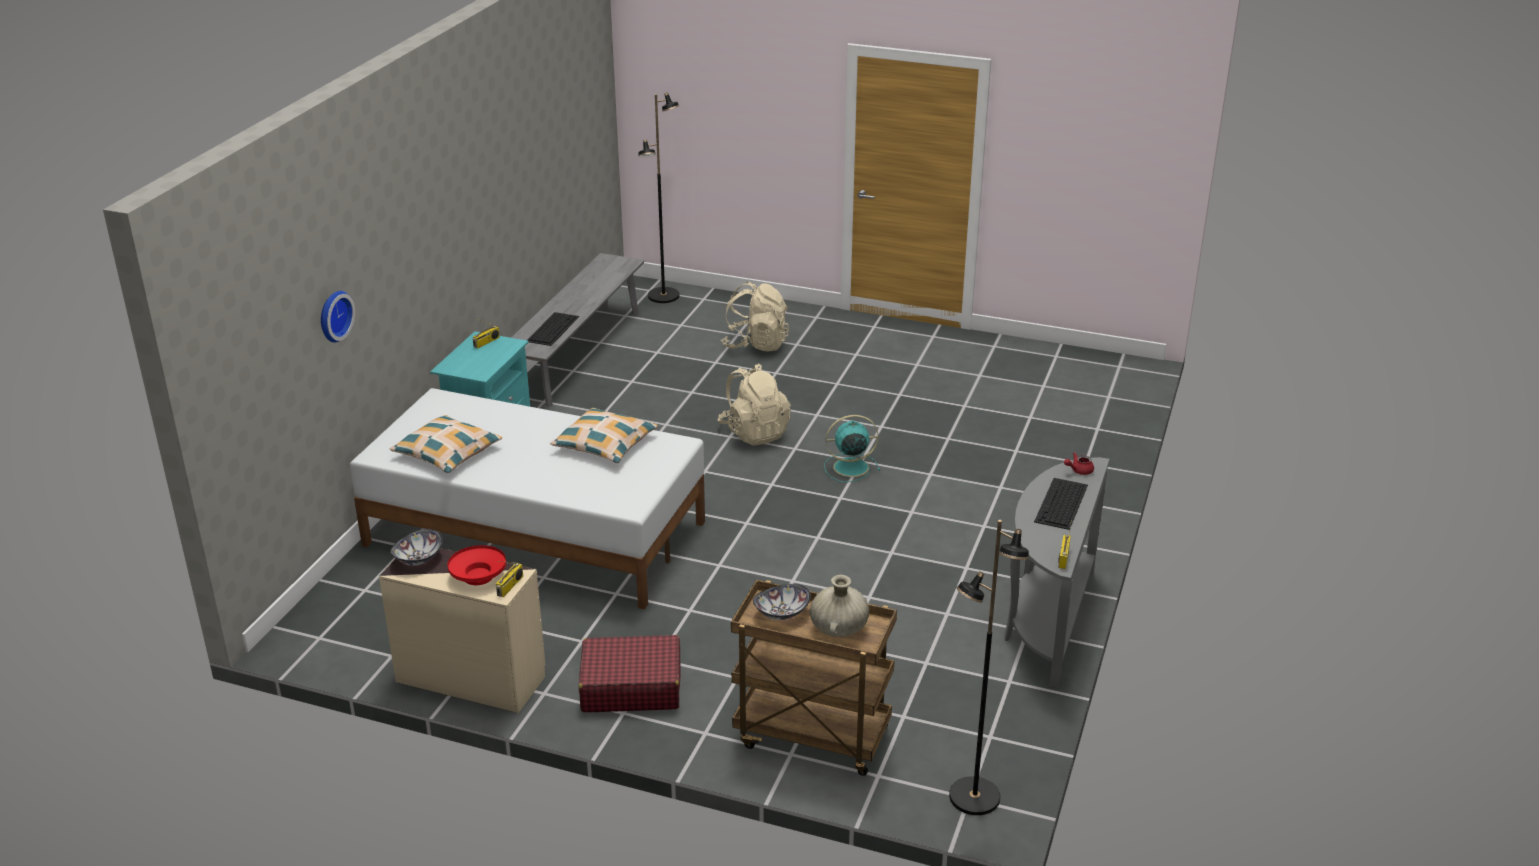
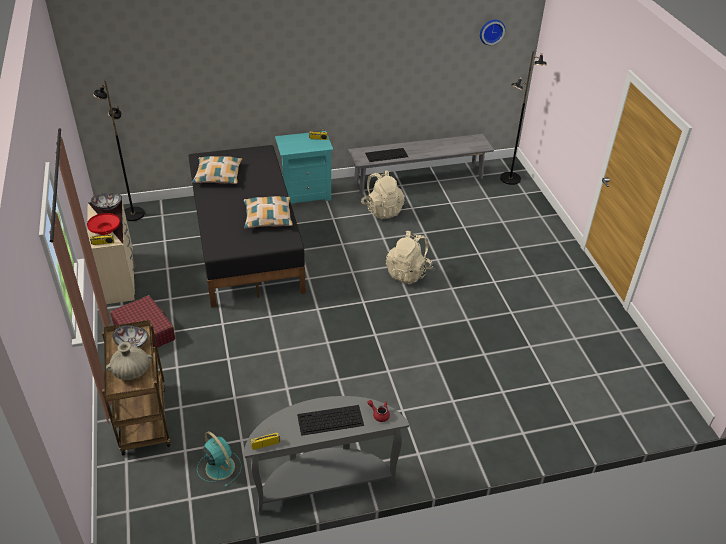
camera: 55 degrees right, 10 degrees up
wall clock [321,291,355,343] -> wall clock moved to [480,19,505,45]
white bed [350,388,705,610] -> black bed [189,145,306,308]
beige backpack [721,282,789,351] -> beige backpack moved to [361,171,405,219]
turquoise fan [824,415,880,482] -> turquoise fan moved to [197,431,242,487]
black floor lamp [949,520,1029,815] -> black floor lamp moved to [93,80,145,221]

